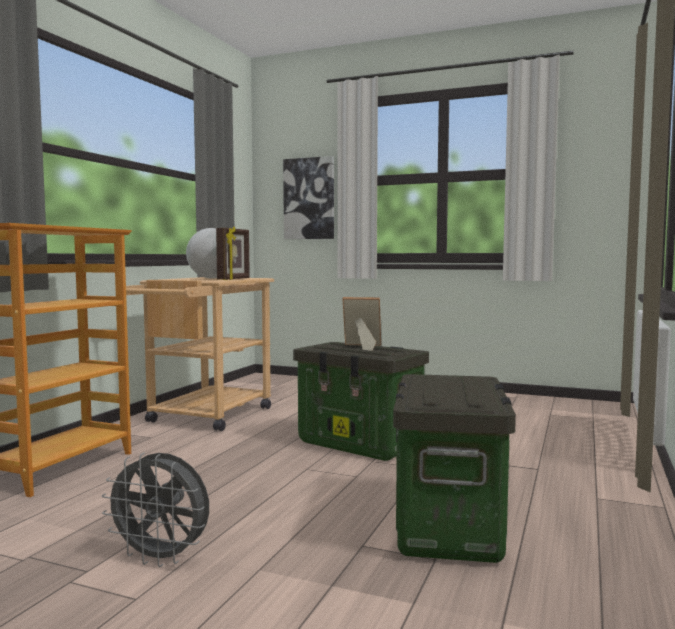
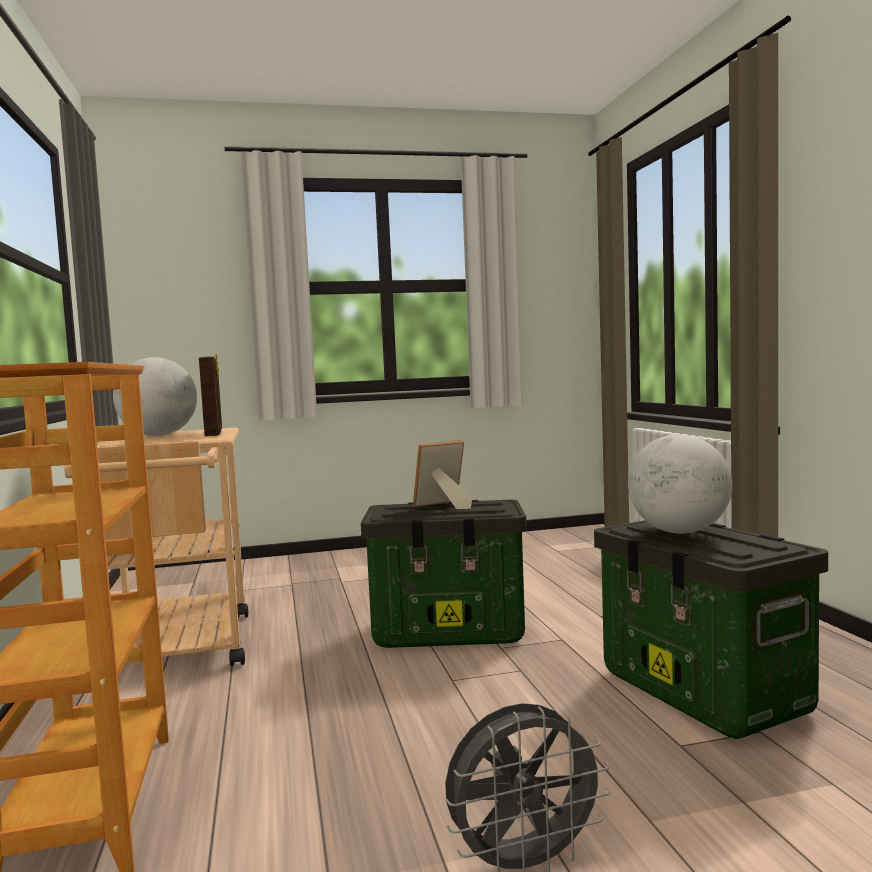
camera: 35 degrees left, 0 degrees up
picture [283,156,334,239] -> none
none -> globe [628,434,732,534]

